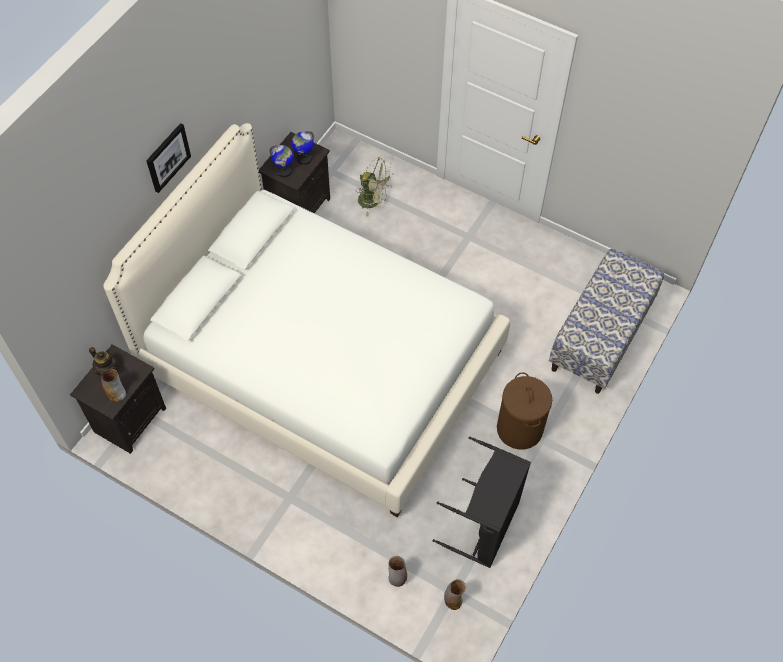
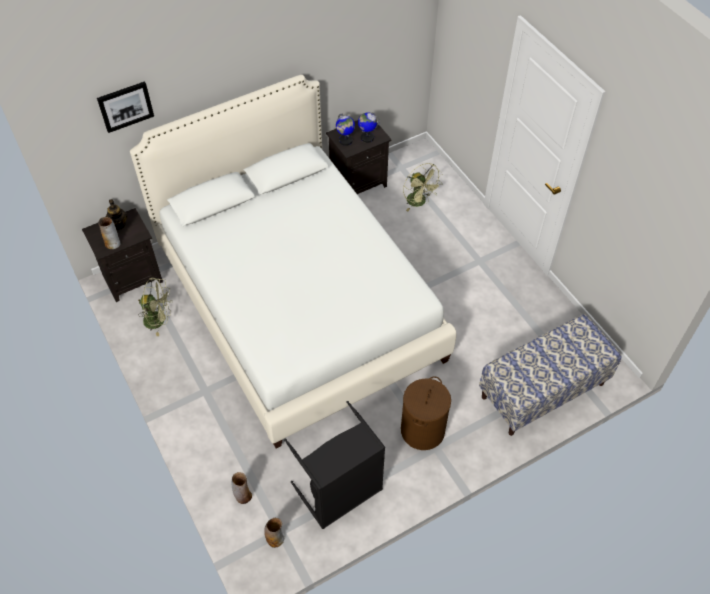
camera: 30 degrees right, 5 degrees down
picture [146,123,191,193] -> picture moved to [97,81,154,133]
none -> green fan [138,278,171,336]

